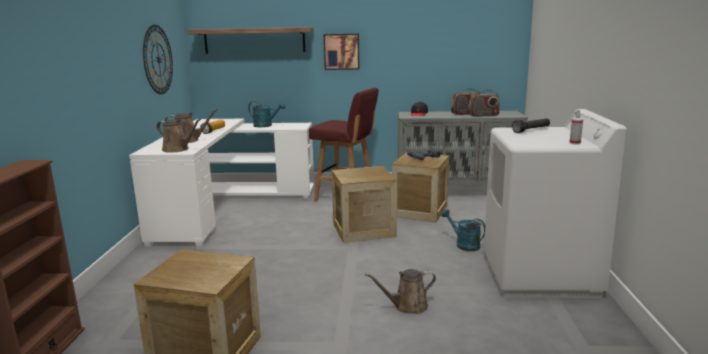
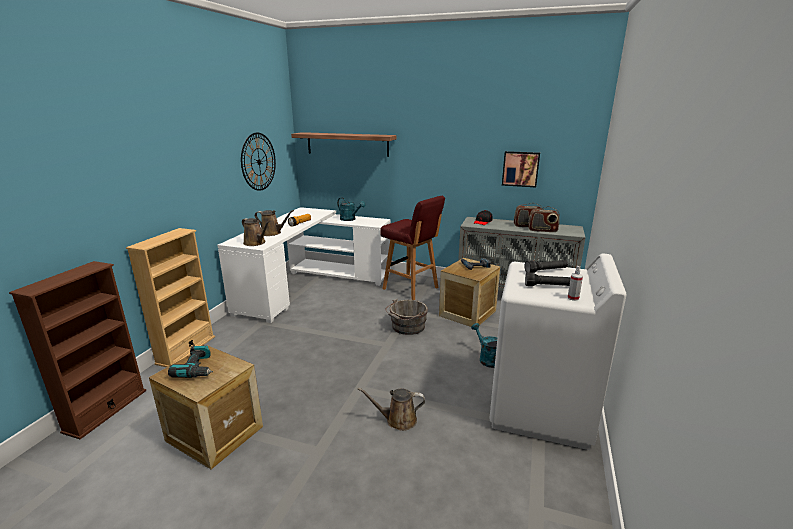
camera: 15 degrees right, 5 degrees up
picture [324,33,360,70] -> picture moved to [502,151,540,187]
crate [332,166,397,243] -> grey bucket [385,299,428,335]
none -> beige bookcase [126,228,215,367]
none -> power drill [168,346,213,378]
none -> black flashlight [525,272,571,286]

